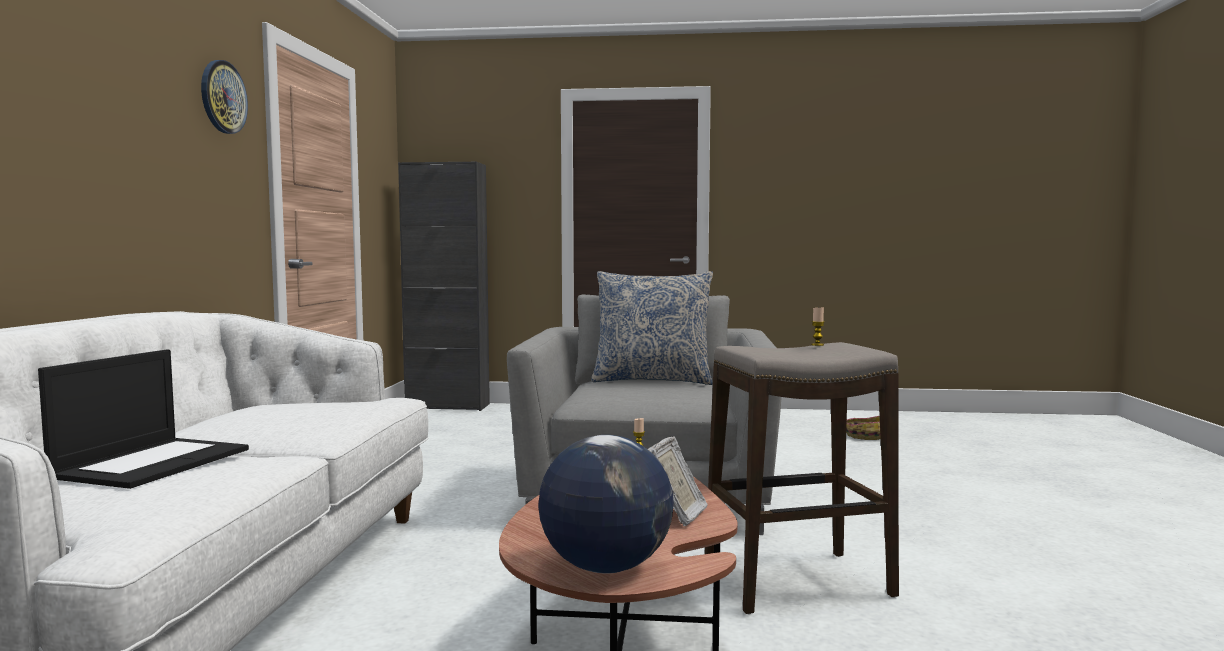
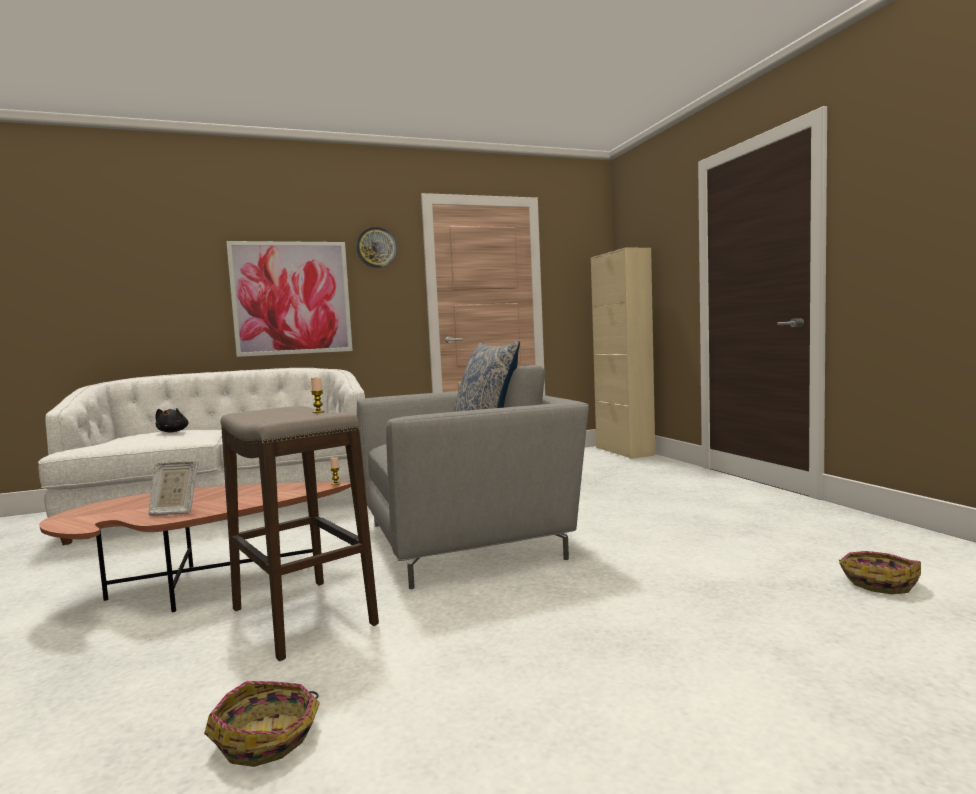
camera: 65 degrees right, 0 degrees up
laptop [38,350,249,489] -> black plush toy [155,408,188,432]
black cabinet [398,162,490,411] -> beige cabinet [591,248,655,459]
globe [538,435,674,574] -> none
none -> basket [204,681,320,767]
none -> picture [226,241,353,357]

